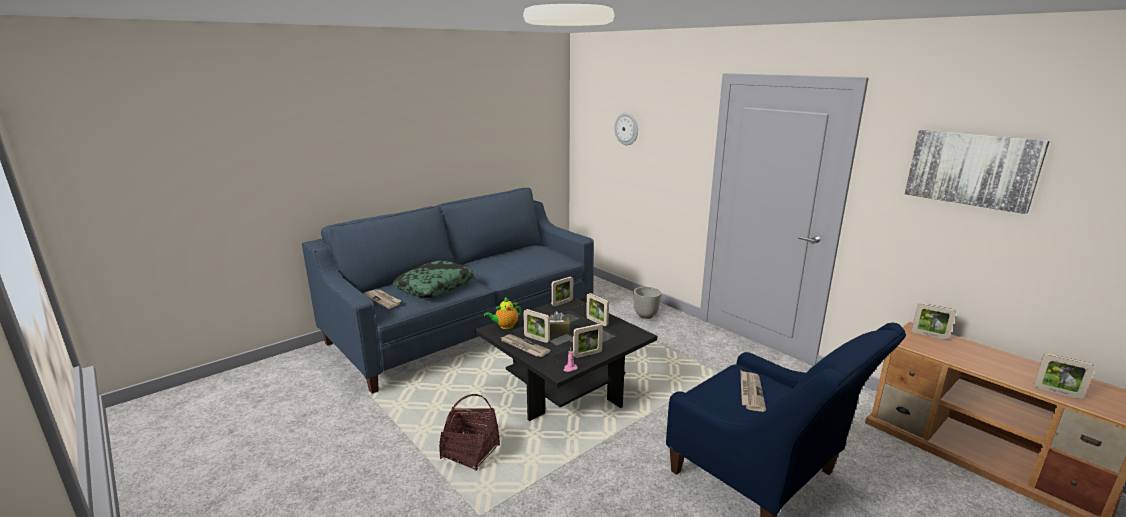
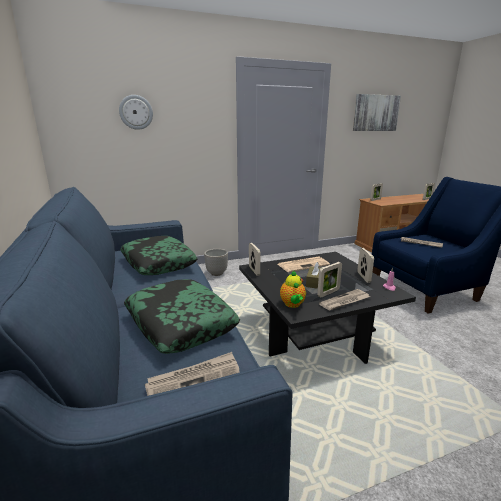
camera: 70 degrees left, 0 degrees up
basket [439,394,500,471] -> none
picture frame [586,293,609,326] -> newspaper [278,256,330,272]
none -> pillow [120,236,198,275]

